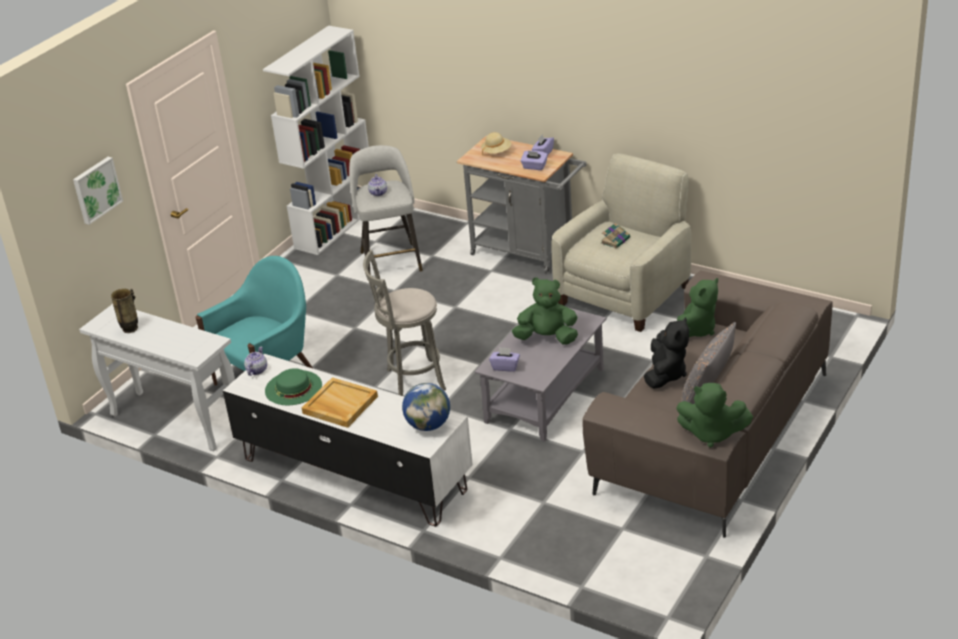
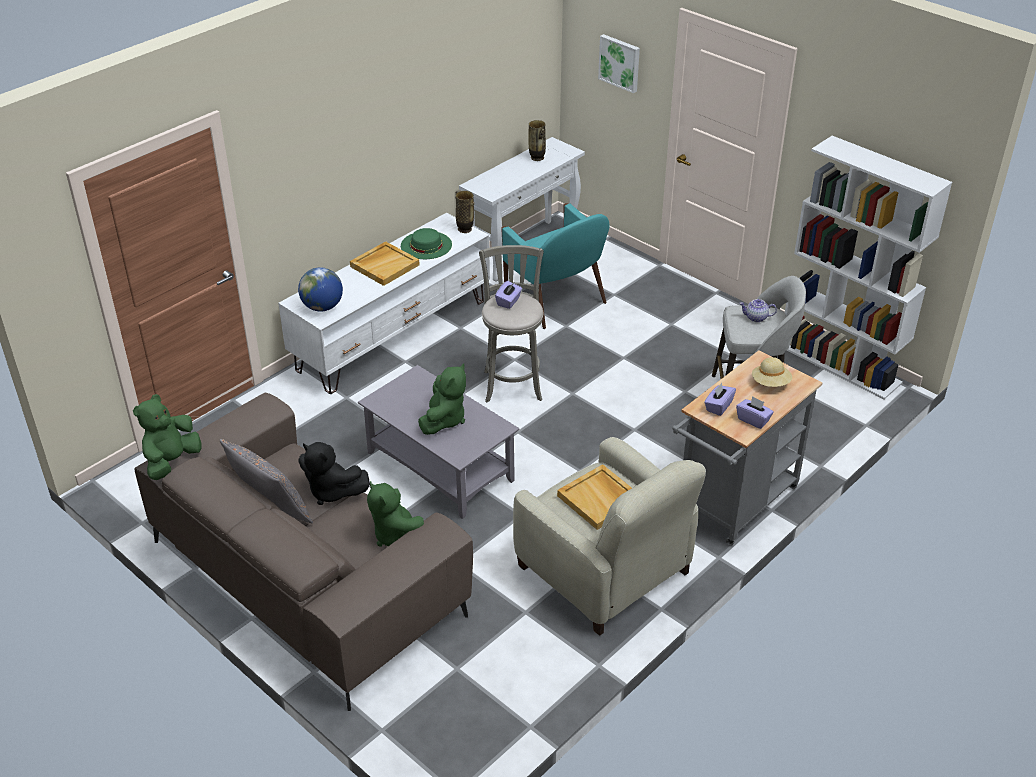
camera: 100 degrees right, 5 degrees up
teapot [244,347,267,376] -> vase [455,191,474,233]
purple tissue box [489,347,520,372] -> purple tissue box moved to [495,281,522,309]
book [601,222,630,248] -> beige tray [557,464,632,530]

